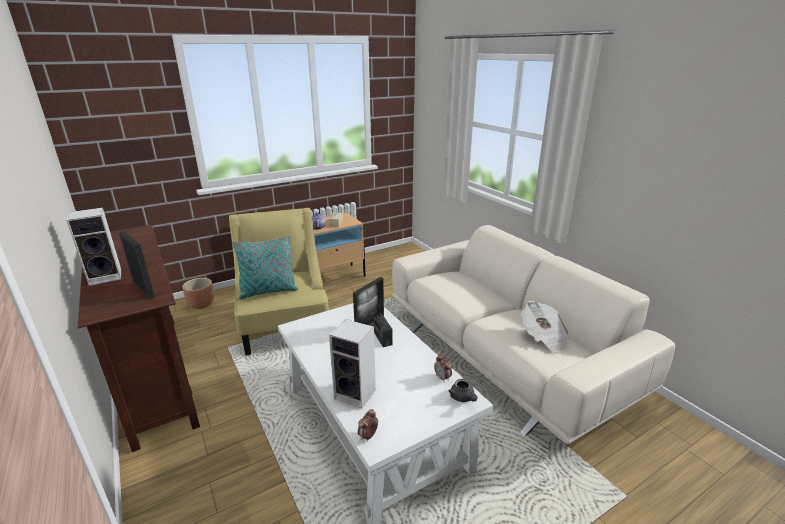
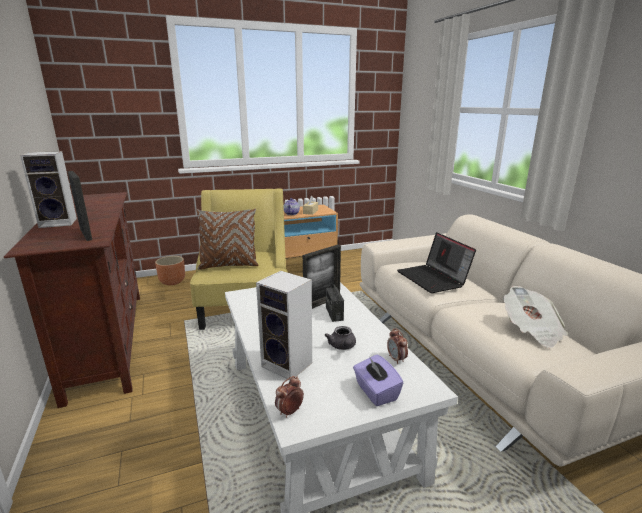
camera: 10 degrees right, 5 degrees down
turquoise pillow [232,236,298,299] -> brown pillow [196,209,258,270]
grey teapot [448,379,478,402] -> grey teapot moved to [325,326,356,350]
none -> purple tissue box [353,354,403,406]
none -> laptop [397,232,476,293]

